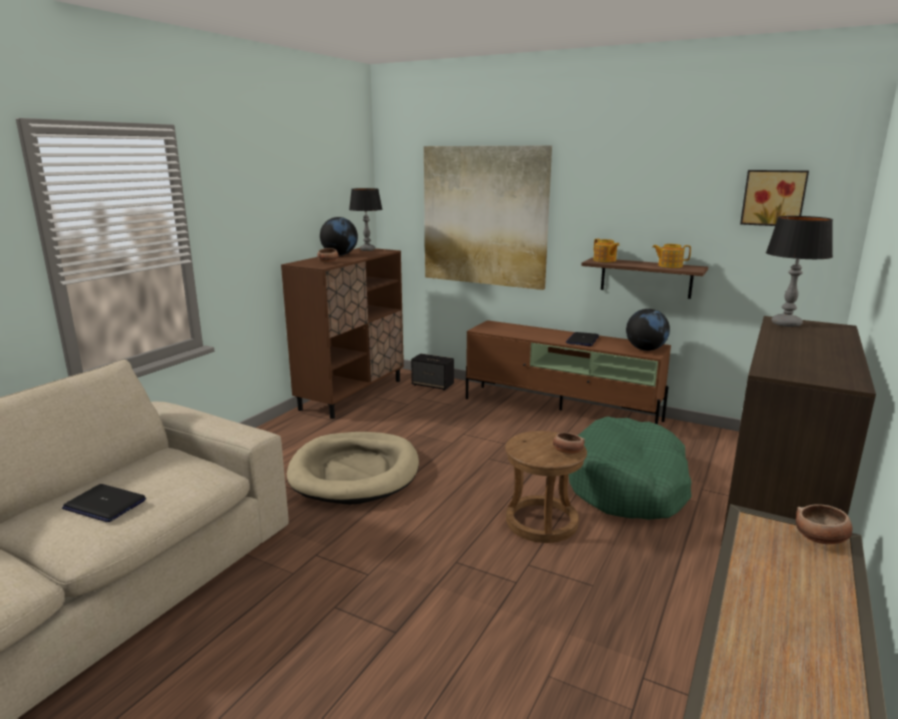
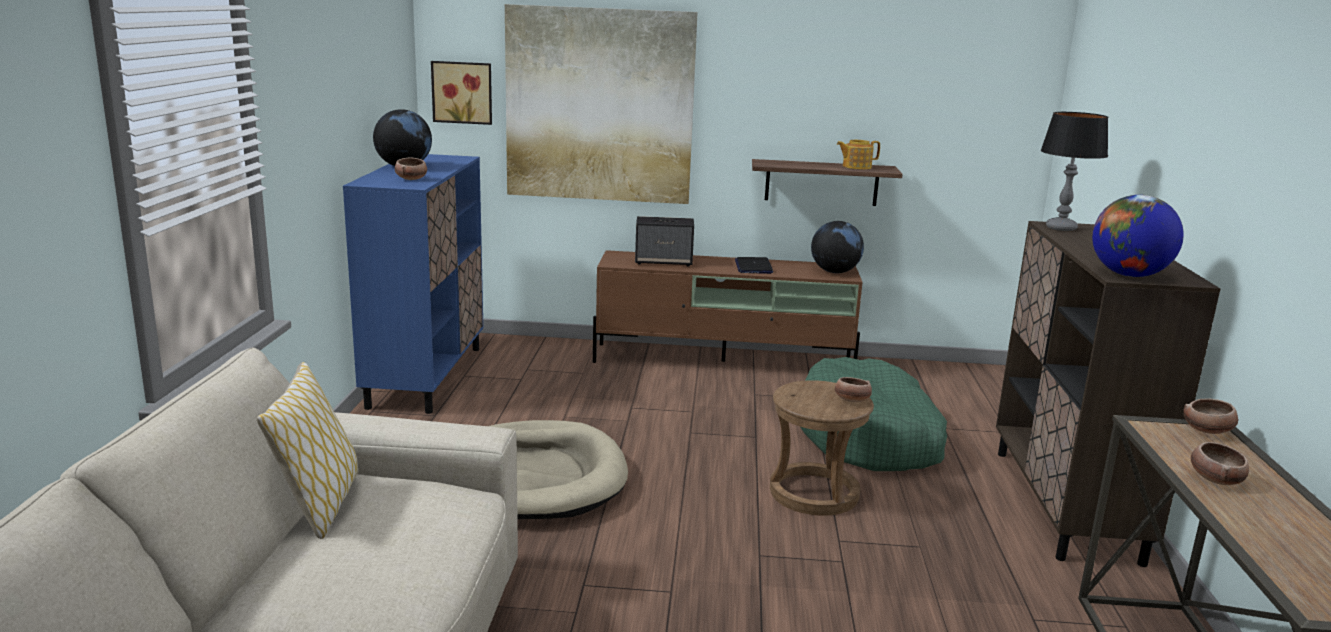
camera: 25 degrees left, 0 degrees up
laptop [62,484,146,522] -> none
brown cabinet [281,248,404,419] -> blue cabinet [343,154,483,414]
table lamp [349,188,382,251] -> none
speaker [411,354,454,390] -> speaker moved to [635,216,694,266]
teapot [594,239,619,262] -> none
picture [740,170,809,226] -> picture moved to [431,61,492,125]
none -> pillow [257,362,359,539]
none -> globe [1092,195,1184,277]
none -> bowl [1191,442,1249,485]

